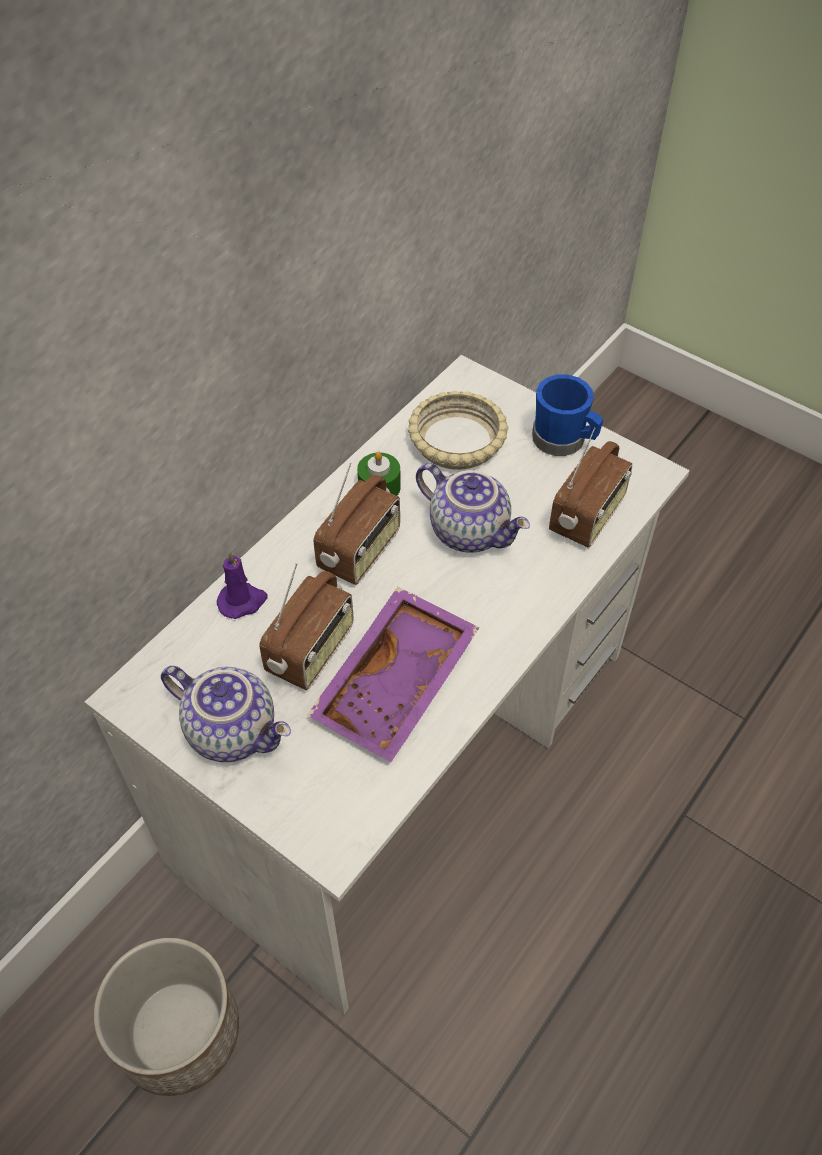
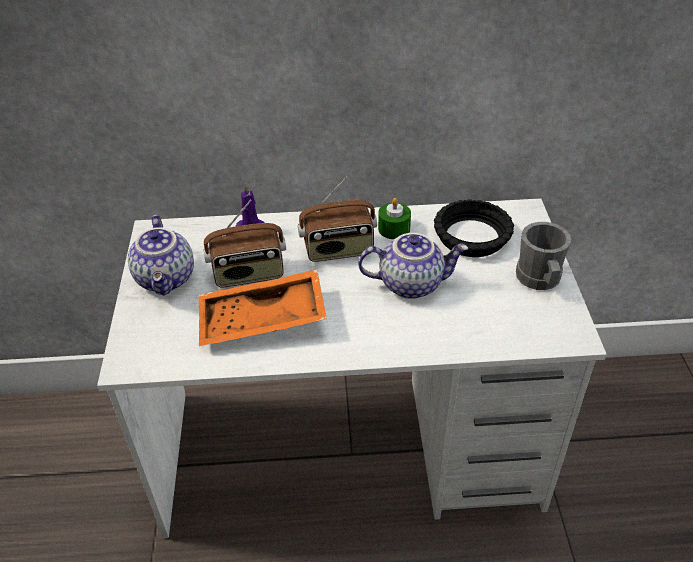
camera: 50 degrees right, 10 degrees down
planter [94,938,239,1096] -> none
purple tray [307,587,479,762] -> orange tray [199,269,327,346]
beige bowl [408,391,508,470] -> black bowl [434,199,514,257]
teapot [416,463,530,553] -> teapot turned 90 degrees counterclockwise [358,233,469,299]
blue mug [532,375,604,456] -> grey mug [516,222,571,290]
radio [549,427,632,548] -> none

